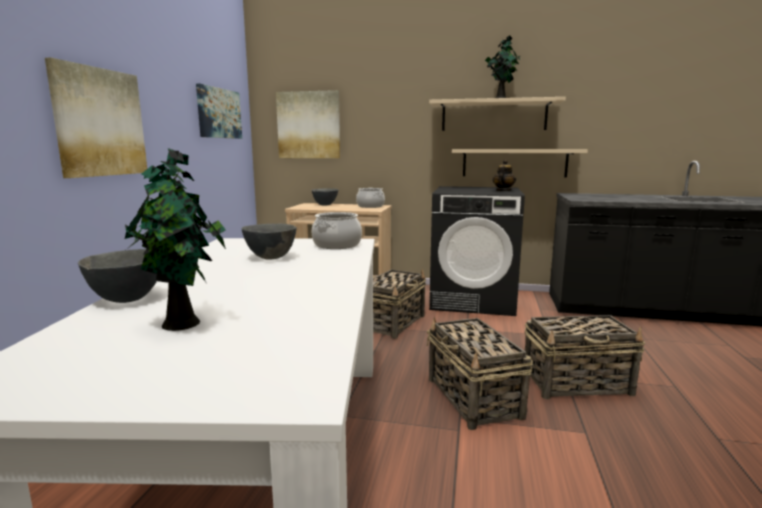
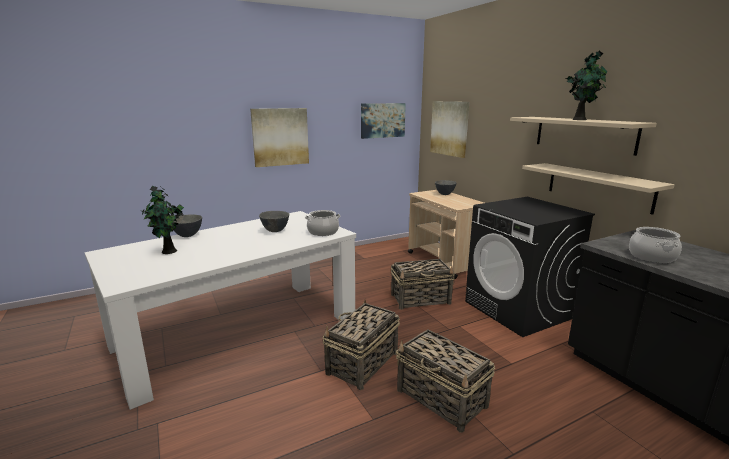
camera: 50 degrees right, 5 degrees up
cooking pot [356,188,385,208] -> cooking pot moved to [629,227,682,263]
teapot [493,160,516,191] -> none

